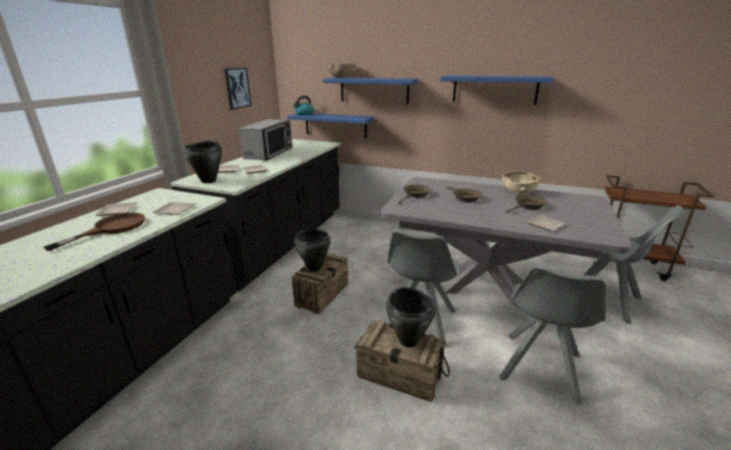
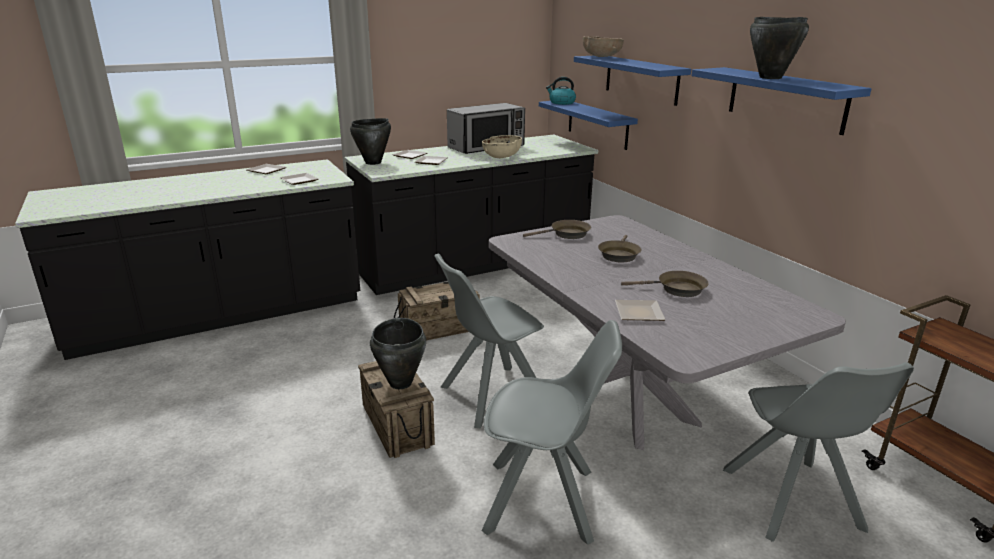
camera: 40 degrees right, 0 degrees up
brown frying pan [43,213,145,251] -> none
picture [224,68,251,109] -> none
black cooking pot [294,229,331,271] -> black cooking pot moved to [750,17,809,79]
grey chair [499,265,606,405] -> grey chair turned 150 degrees counterclockwise [482,320,622,545]
beige bowl [502,171,540,194] -> beige bowl moved to [482,135,522,158]

